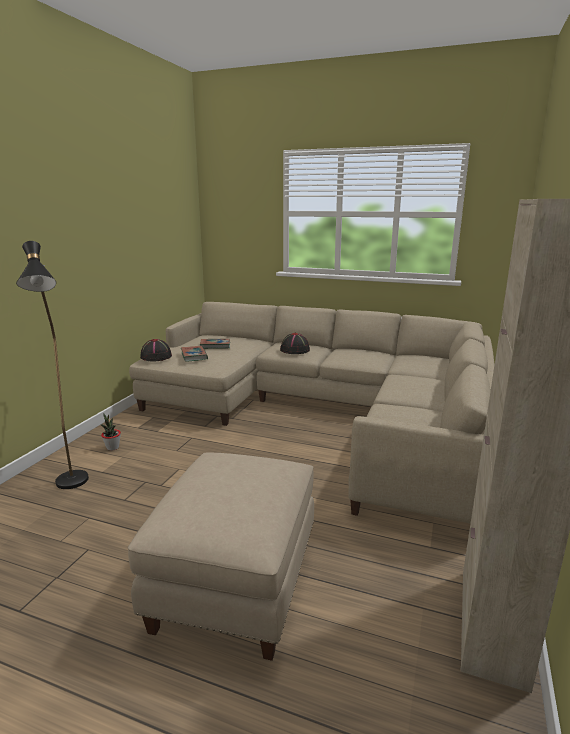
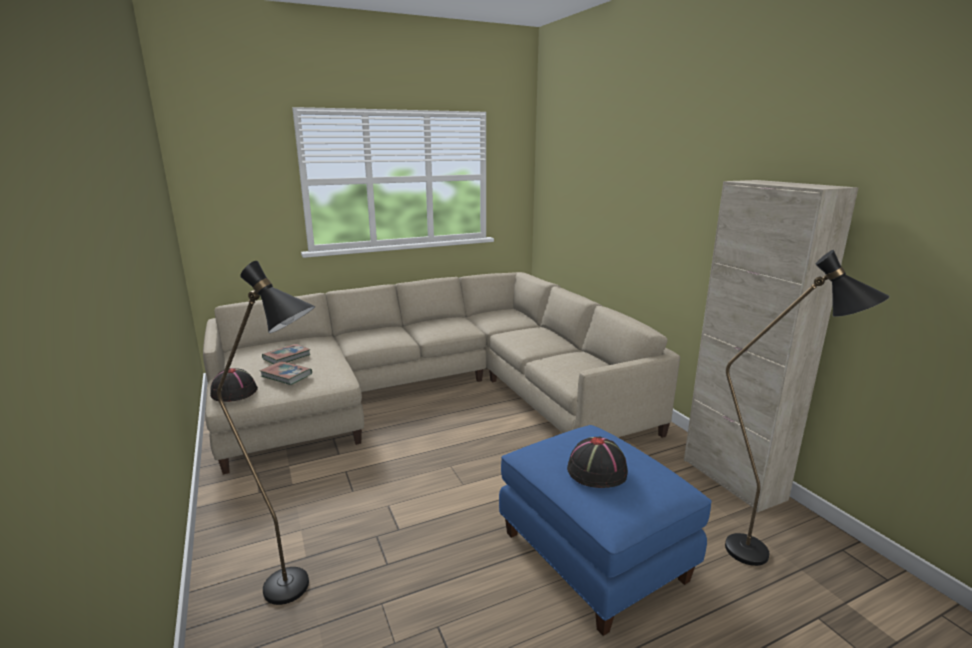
camera: 45 degrees left, 0 degrees up
potted plant [101,414,121,451] -> none
beige ottoman [128,452,314,661] -> blue ottoman [499,425,712,636]
black hat [280,333,310,354] -> black hat moved to [567,436,628,488]
none -> black floor lamp [725,250,890,566]

